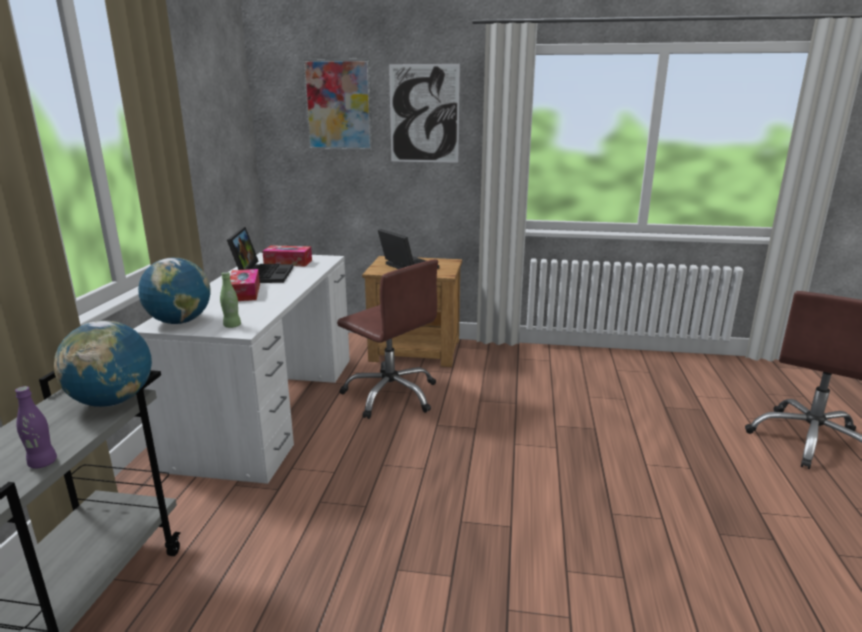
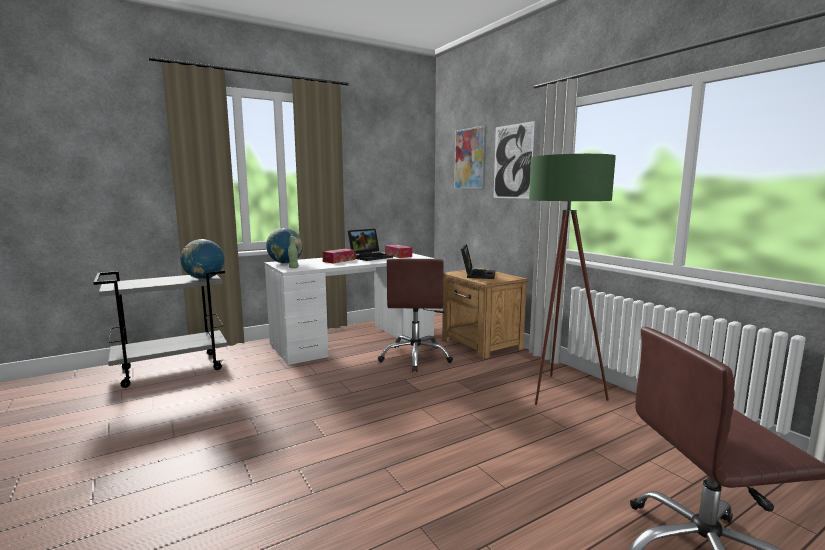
camera: 50 degrees right, 10 degrees down
purple bottle [15,386,57,469] -> none
none -> green floor lamp [529,154,616,405]

